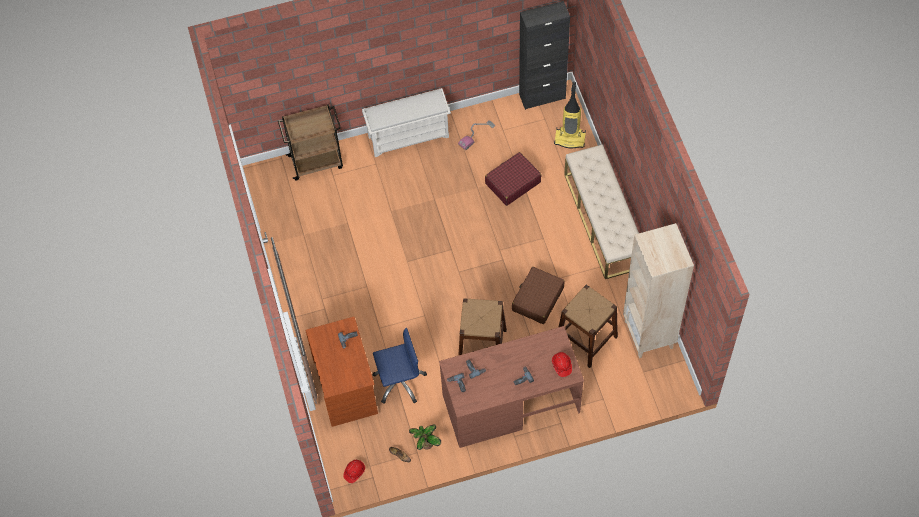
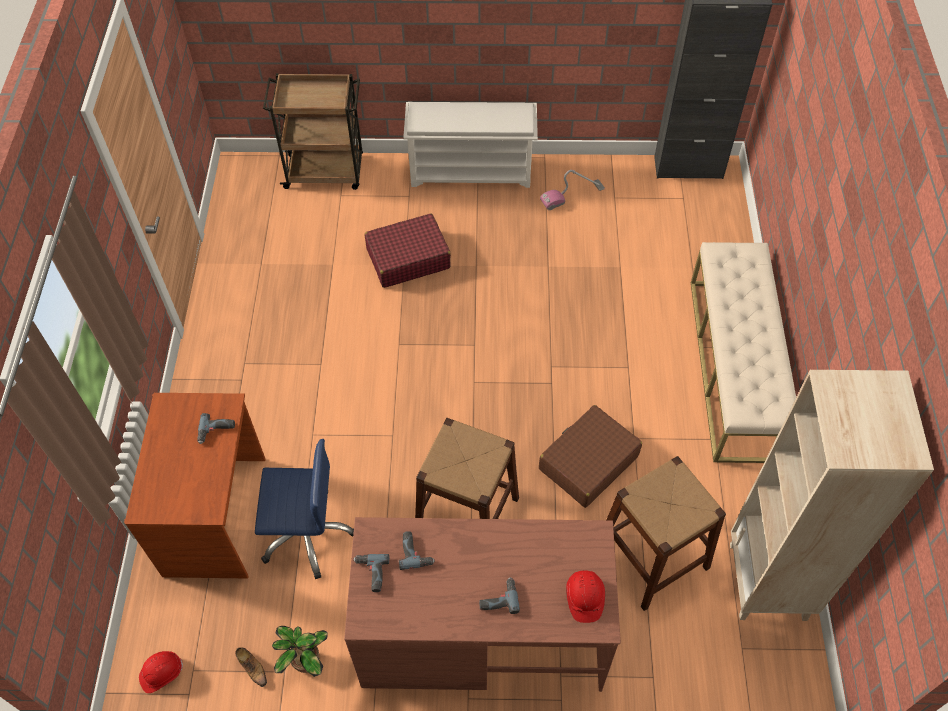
camera: 15 degrees right, 5 degrees down
red suitcase [485,152,541,206] -> red suitcase moved to [364,213,451,288]
vacuum cleaner [554,82,586,148] -> none

